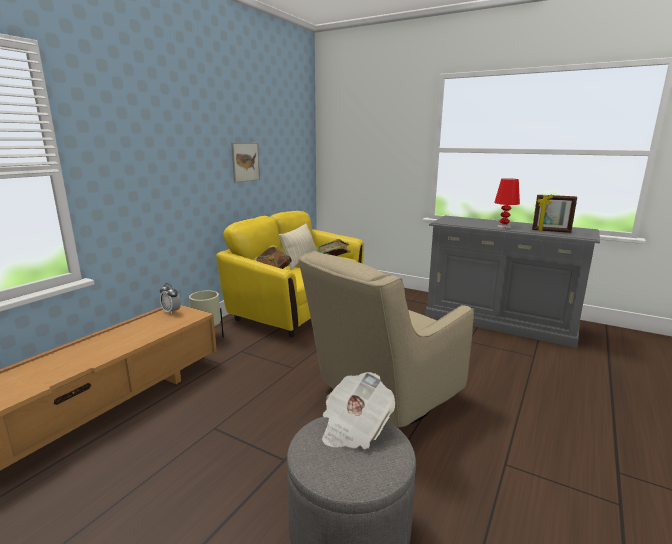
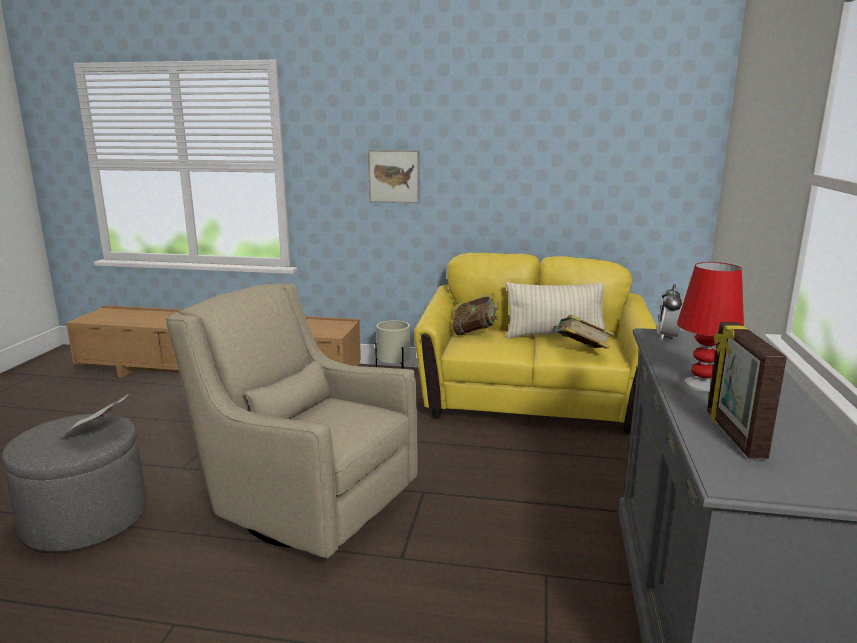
camera: 70 degrees right, 0 degrees up
alarm clock [160,283,181,314] -> alarm clock moved to [657,284,684,340]
picture [231,142,260,183] -> picture moved to [368,150,420,203]

